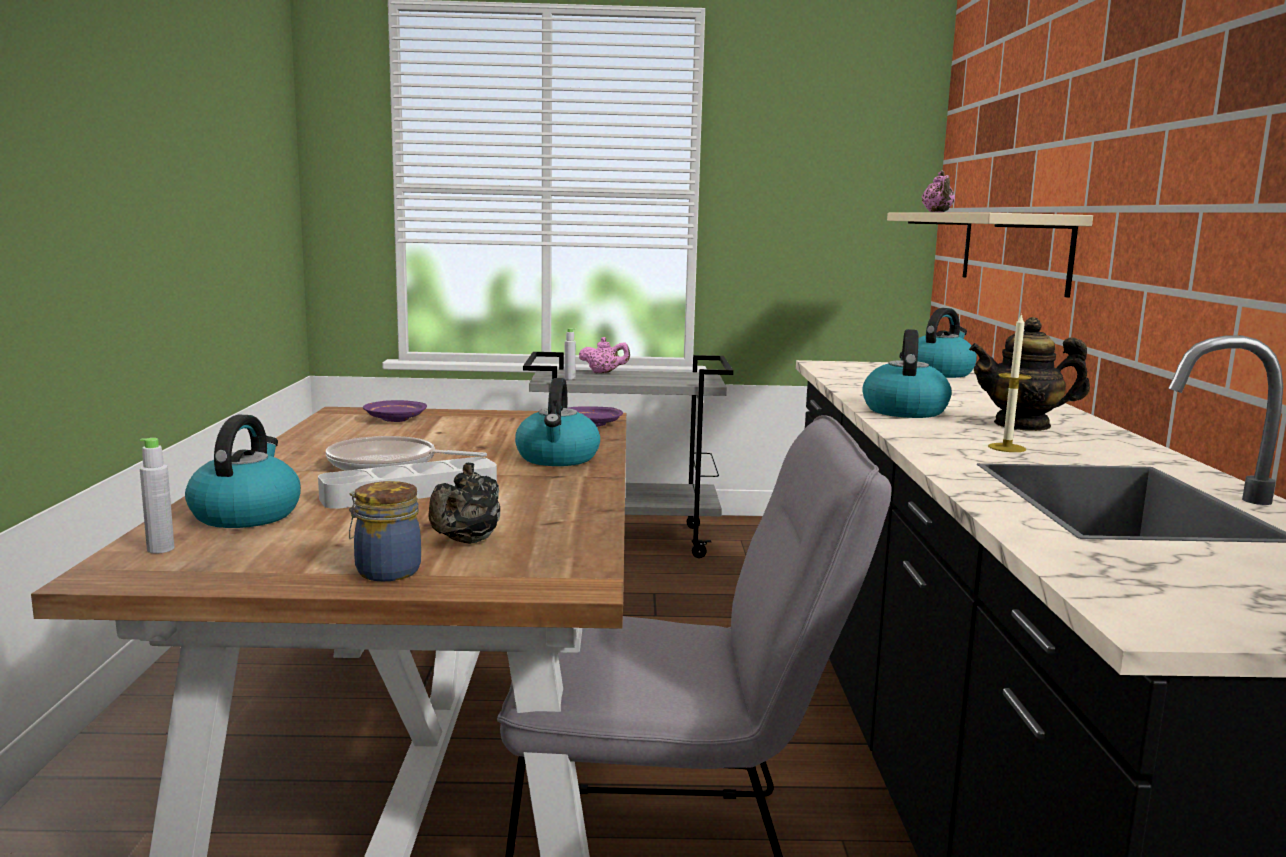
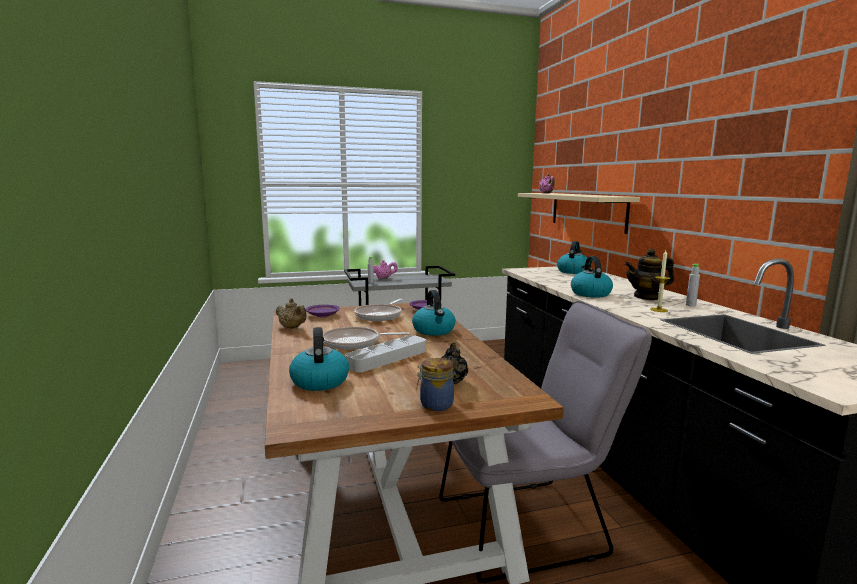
camera: 15 degrees left, 0 degrees up
grey bottle [140,438,174,553] -> grey bottle moved to [686,264,700,307]
none -> beige teapot [276,298,307,329]
none -> frying pan [354,299,403,321]

